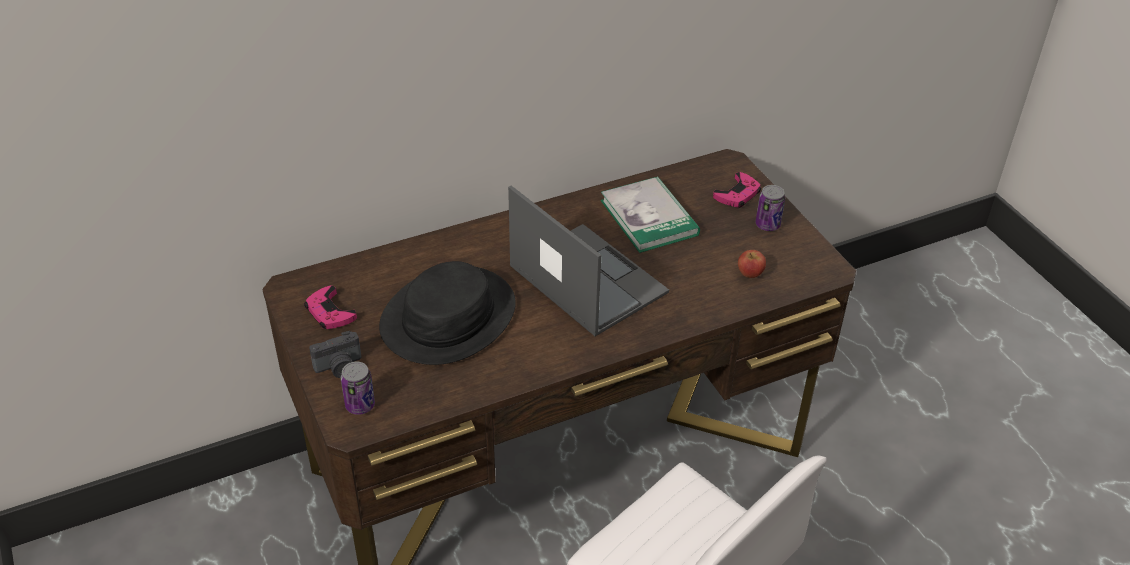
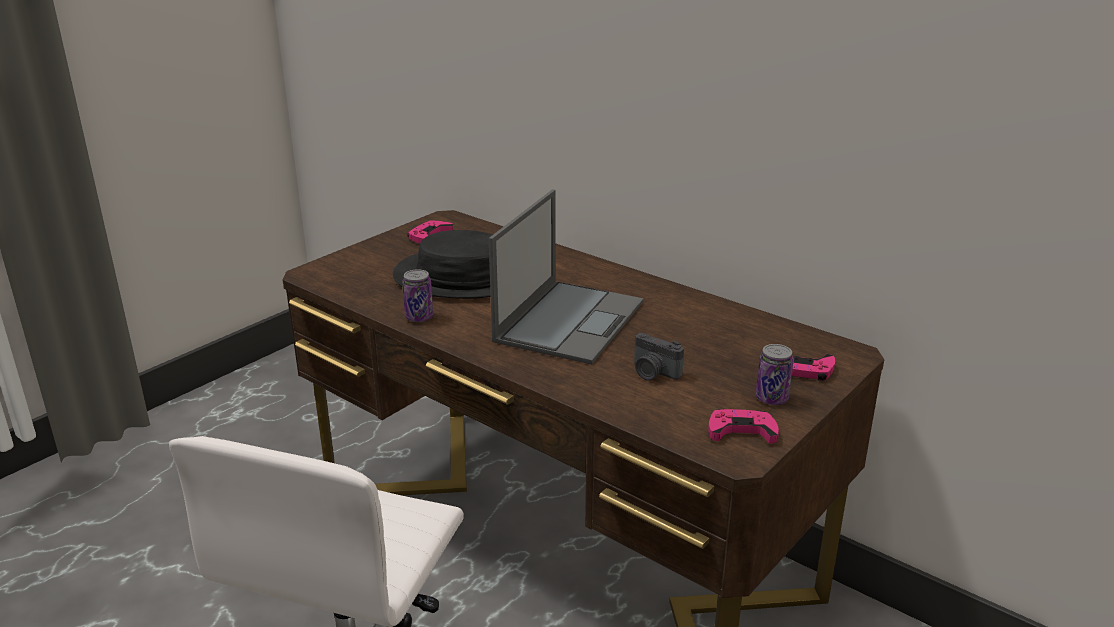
camera: 65 degrees right, 15 degrees down
camera [309,331,361,378] -> camera moved to [634,333,684,381]
can [341,362,375,415] -> can moved to [402,269,433,322]
book [601,176,700,253] -> none
apple [738,250,766,278] -> none
none -> pink game controller [708,409,779,444]

